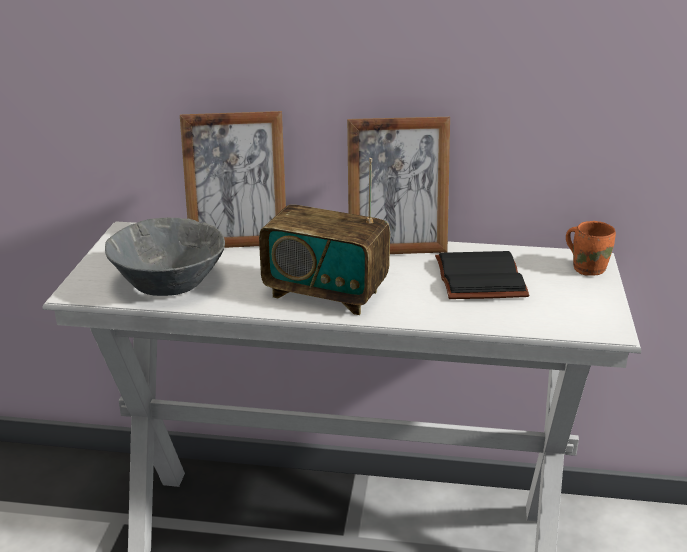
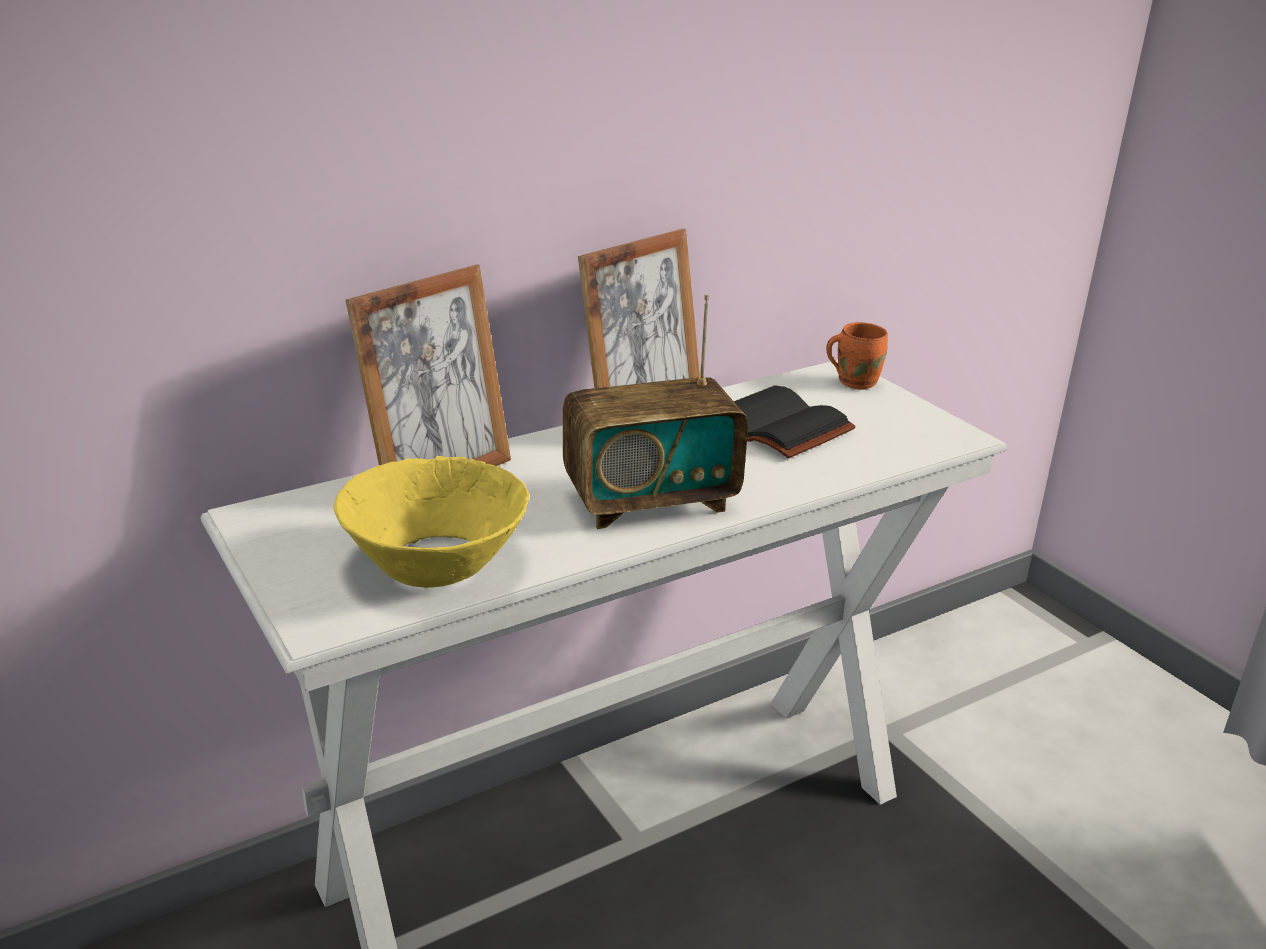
camera: 40 degrees left, 0 degrees up
grey bowl [105,218,225,296] -> yellow bowl [333,456,529,588]

